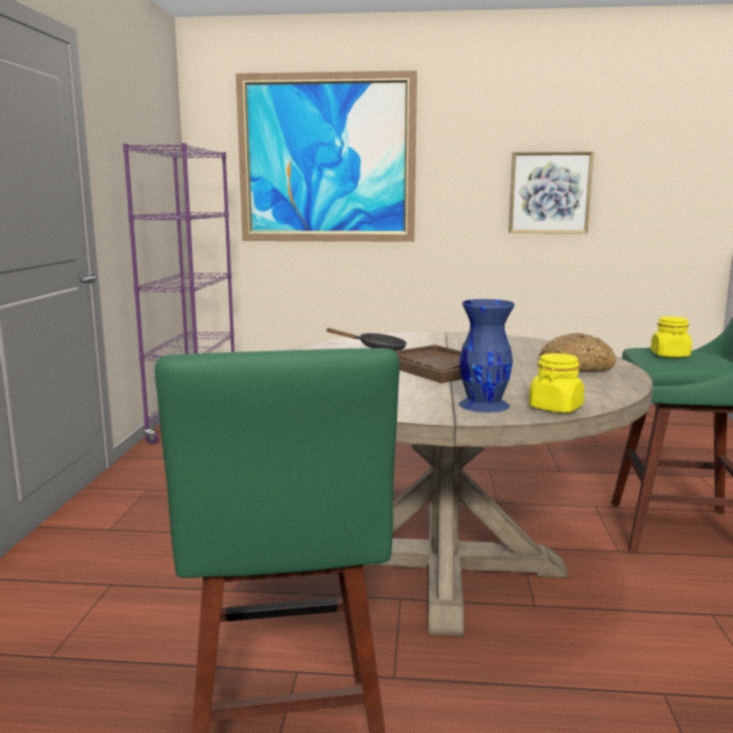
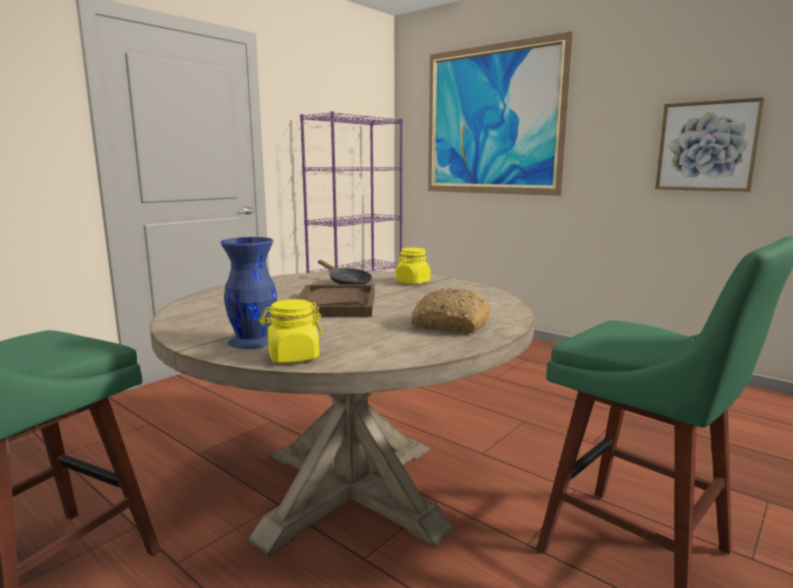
camera: 35 degrees right, 0 degrees up
yellow jar [651,316,692,358] -> yellow jar moved to [396,248,431,284]

